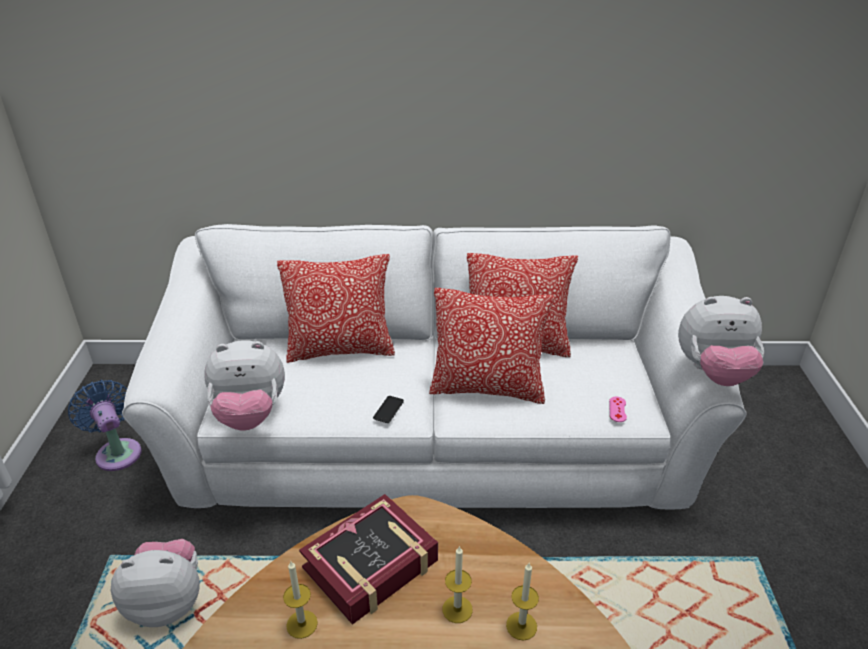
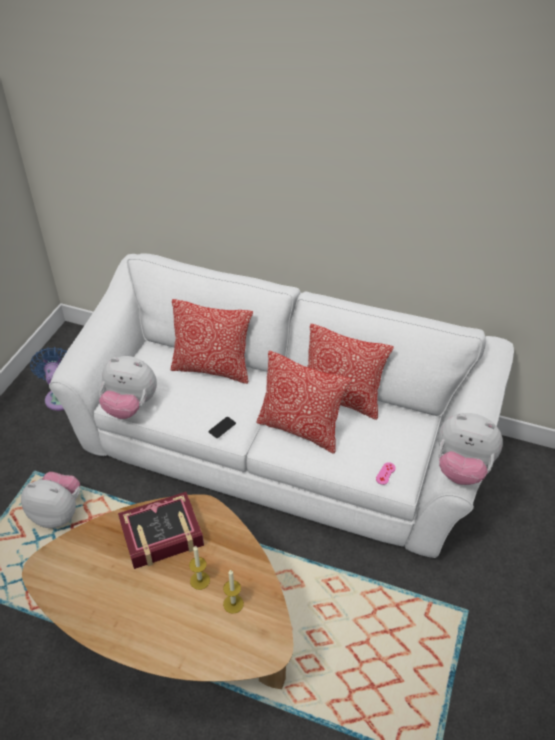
camera: 20 degrees right, 10 degrees up
candle [283,561,318,639] -> none

